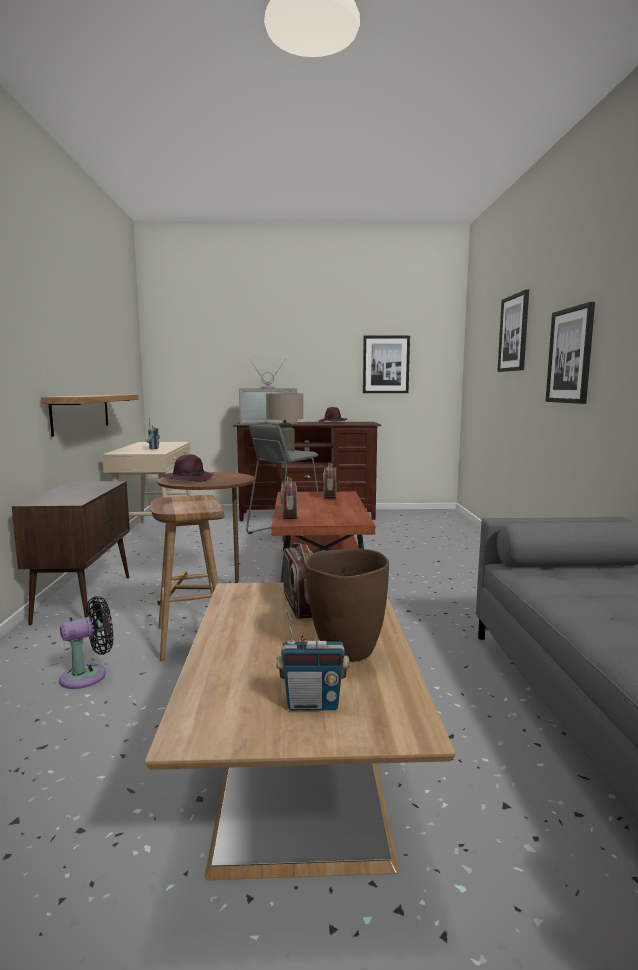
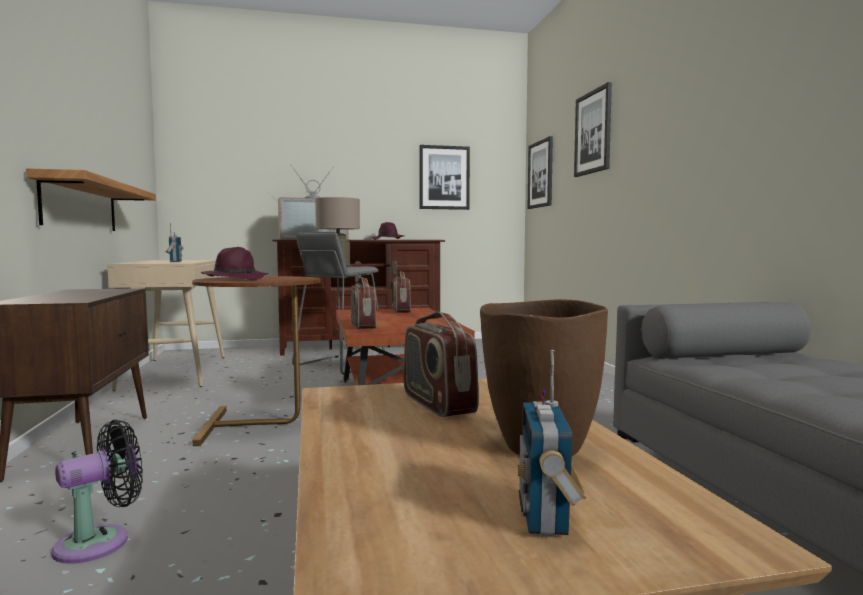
camera: 10 degrees left, 5 degrees down
brown stool [151,495,224,662] -> none
radio [276,611,349,711] -> radio turned 105 degrees clockwise [518,350,587,536]
picture [546,302,595,404] -> picture moved to [527,136,553,209]

